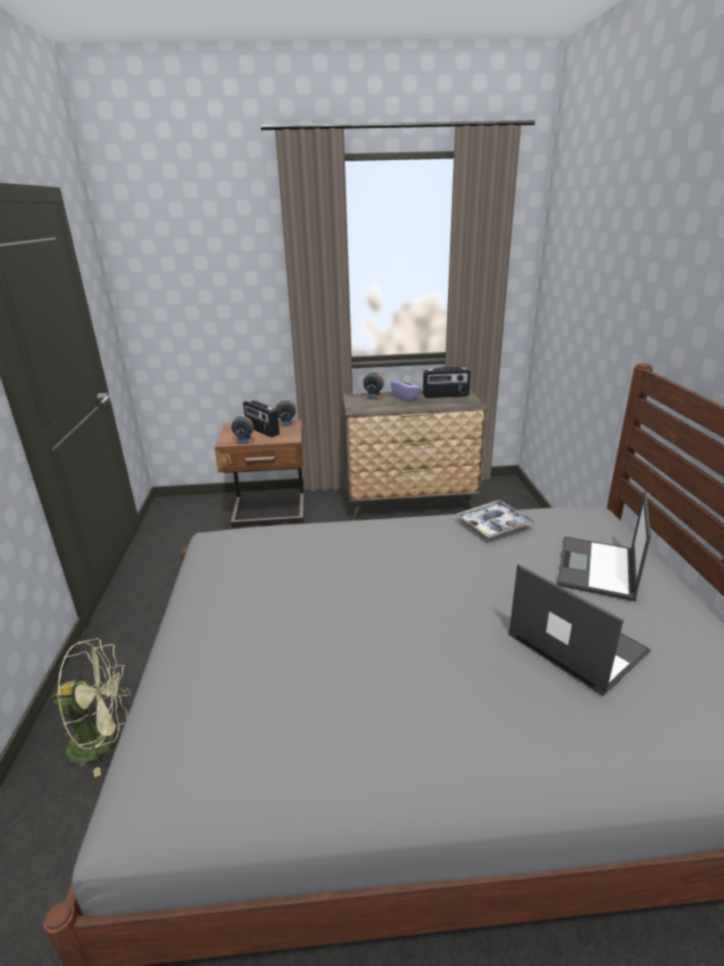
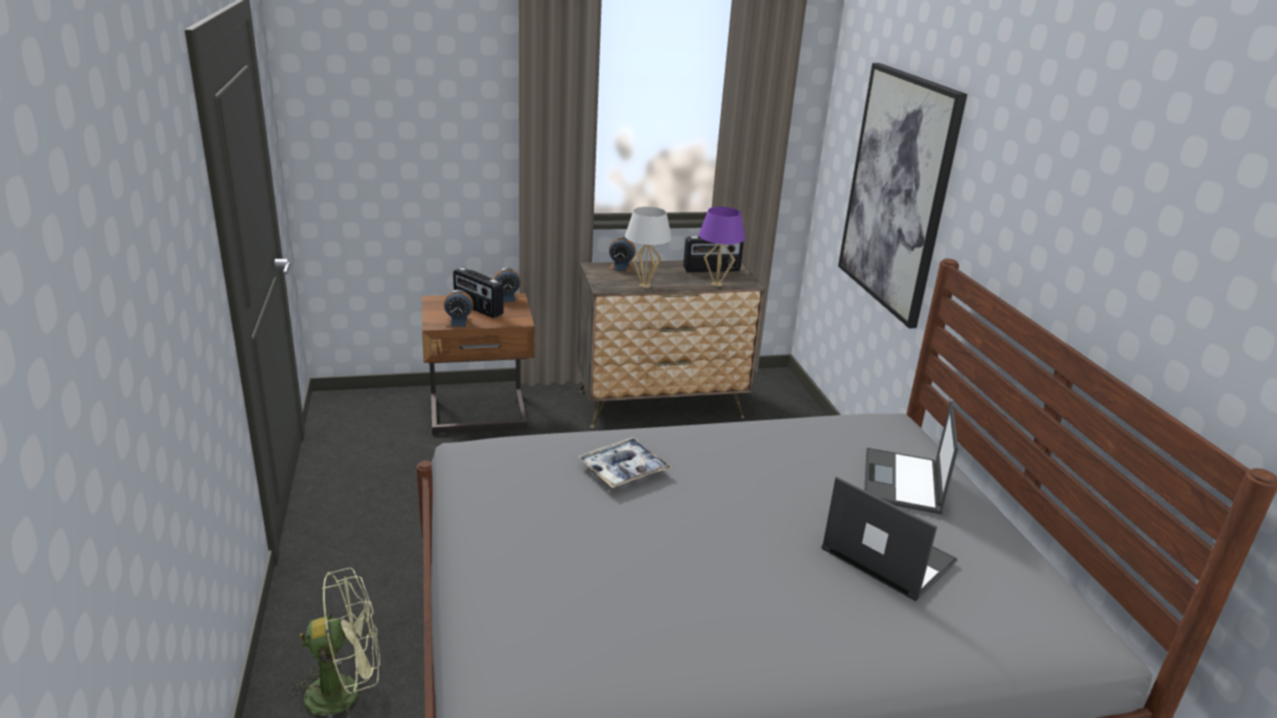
camera: 10 degrees left, 0 degrees up
purple tissue box [391,375,421,401] -> none
tray [456,500,536,538] -> tray moved to [578,437,671,488]
none -> white table lamp [625,207,672,288]
none -> purple table lamp [699,207,745,287]
none -> picture [838,63,967,329]

